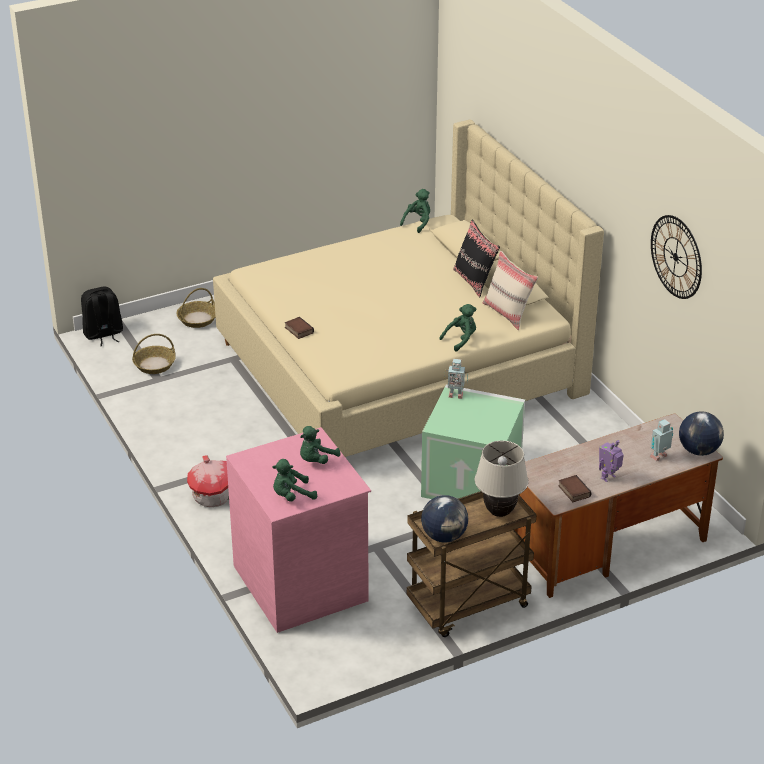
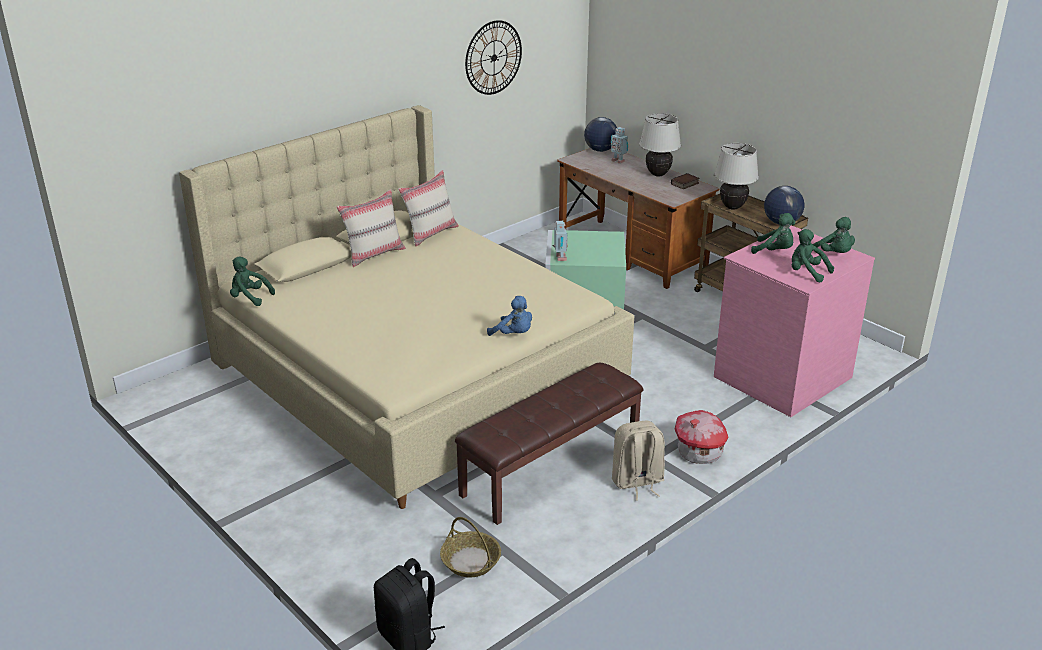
camera: 105 degrees left, 5 degrees down
basket [176,288,216,328] -> none
book [285,317,314,339] -> blue plush toy [487,296,532,336]
green plush toy [440,304,477,352] -> green plush toy moved to [792,229,834,282]
black pillow [453,220,500,298] -> beige pillow [336,189,406,267]
toy robot [599,440,624,482] -> beige table lamp [639,113,681,177]
none -> brown bench [455,363,644,525]
none -> beige backpack [612,421,665,501]

